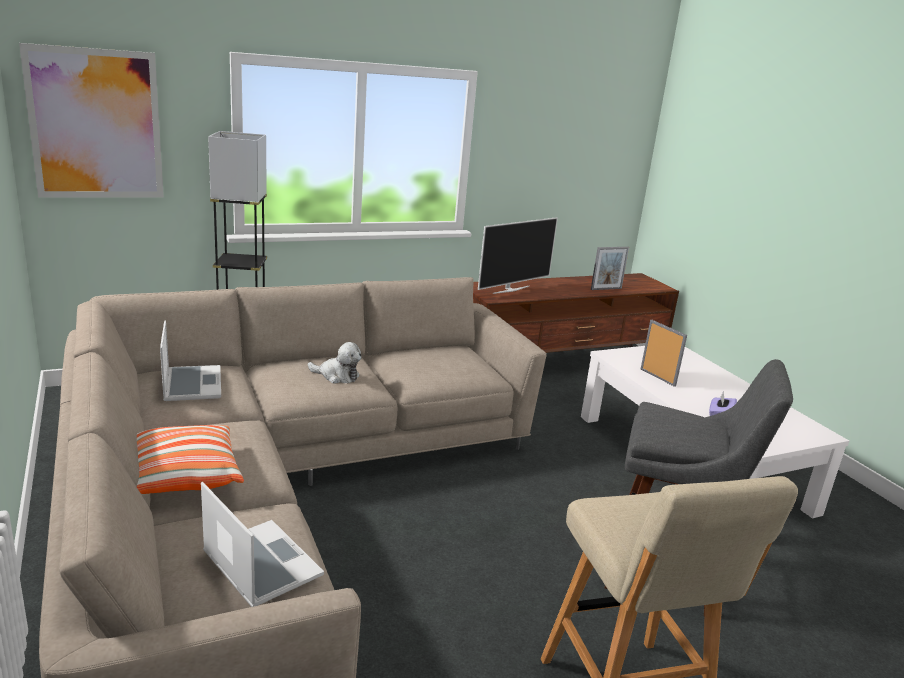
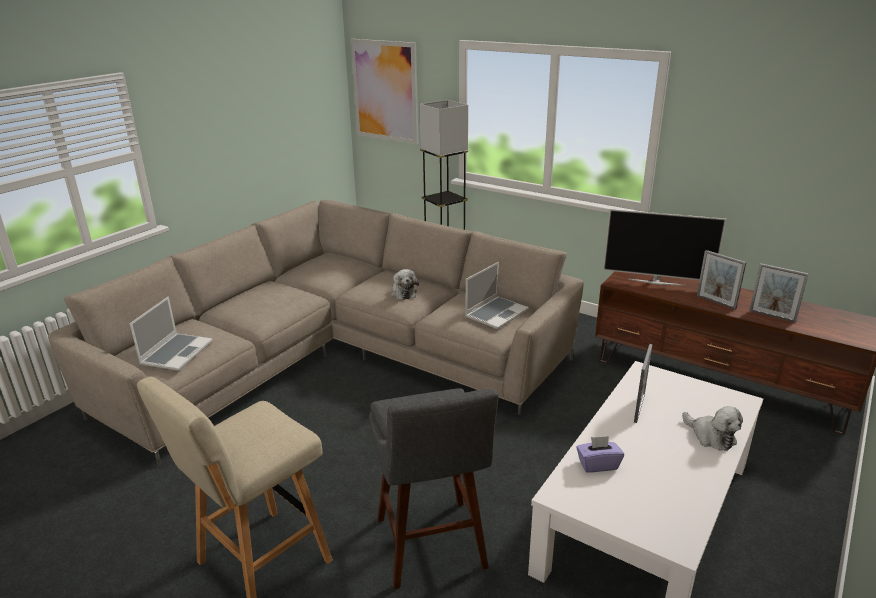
camera: 60 degrees right, 5 degrees up
pillow [137,425,244,494] -> none
laptop [160,321,221,401] -> laptop moved to [465,262,529,329]
none -> plush toy [682,406,743,451]
none -> picture frame [697,250,746,310]

